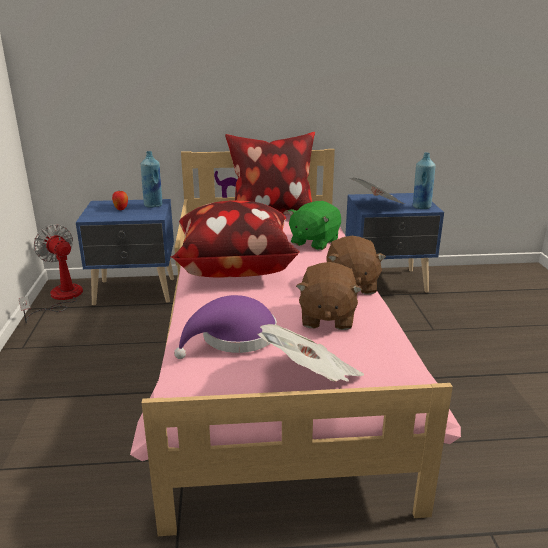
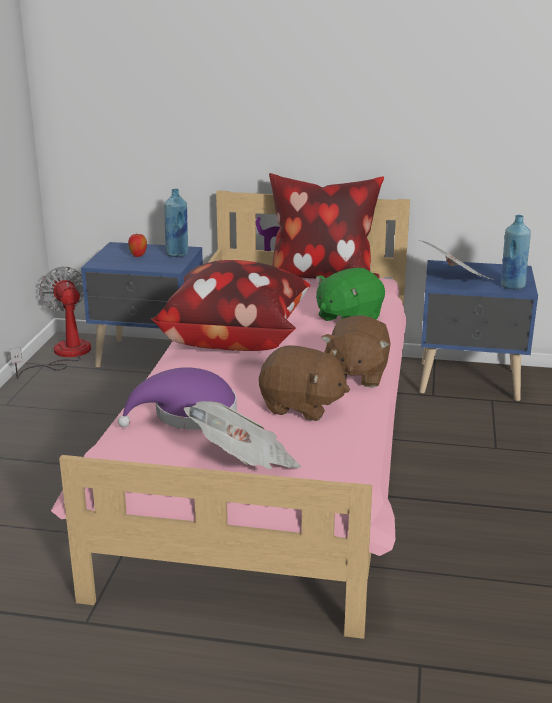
camera: 15 degrees right, 0 degrees up
brown plush toy [296,262,362,330] -> brown plush toy turned 90 degrees counterclockwise [259,345,350,421]

